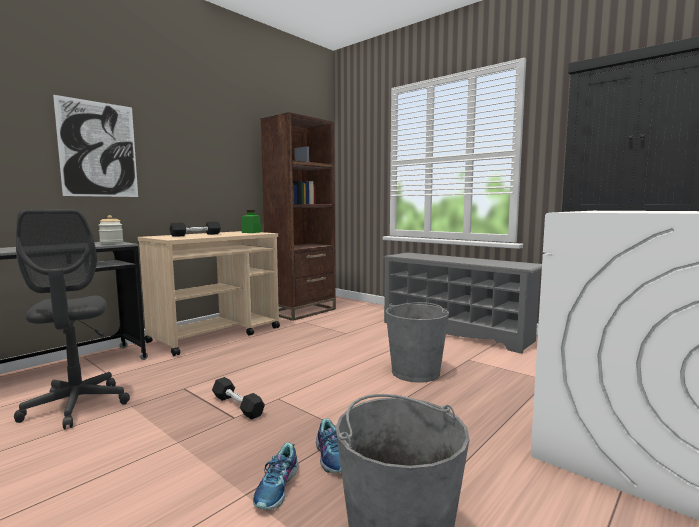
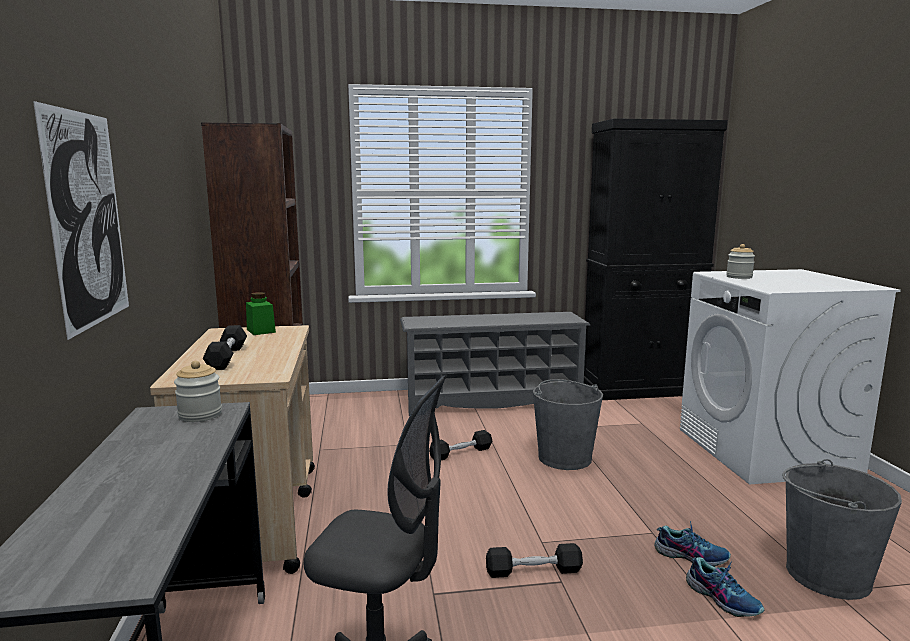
camera: 50 degrees left, 5 degrees up
none -> black dumbbell [429,430,492,460]
none -> jar [726,244,755,279]

